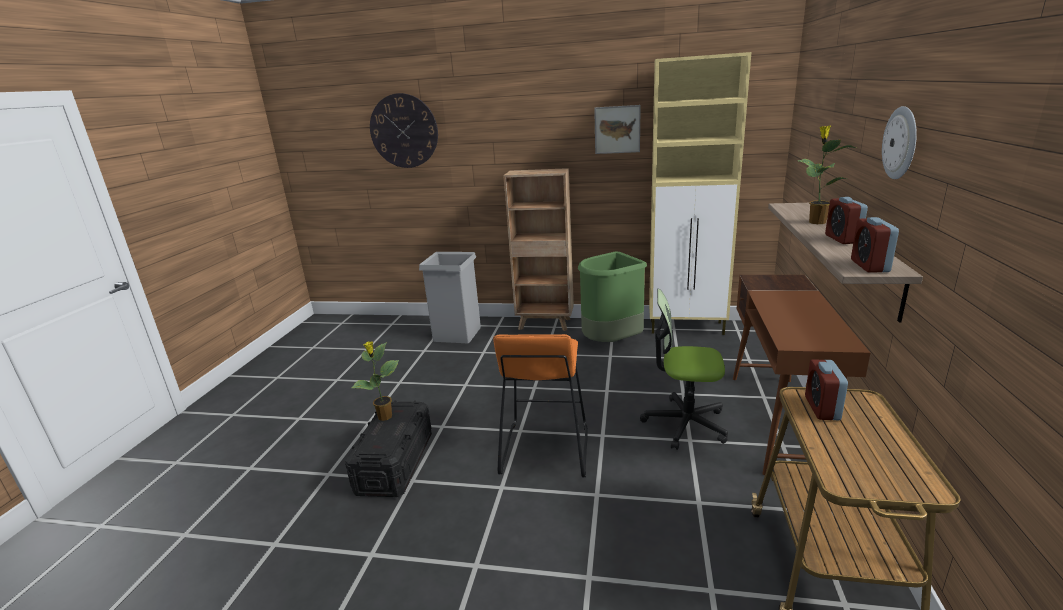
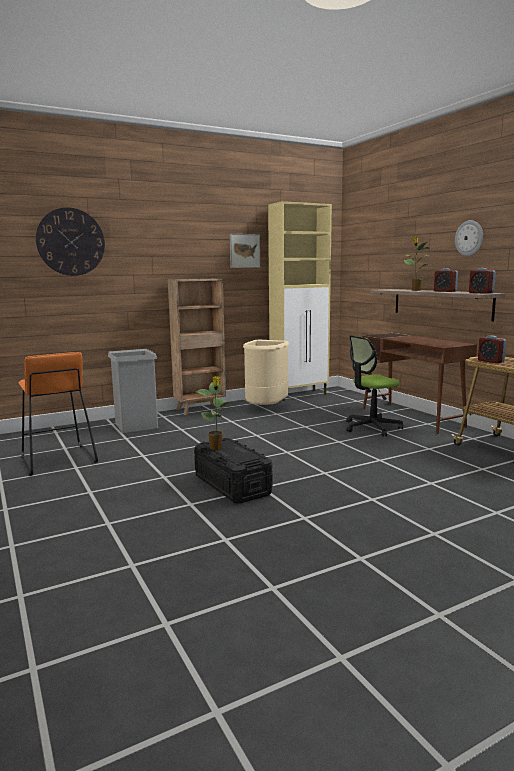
camera: 40 degrees left, 10 degrees down
orange stool [493,334,588,478] -> orange stool moved to [19,352,98,476]
green trash can [578,252,647,342] -> beige trash can [243,340,289,405]

